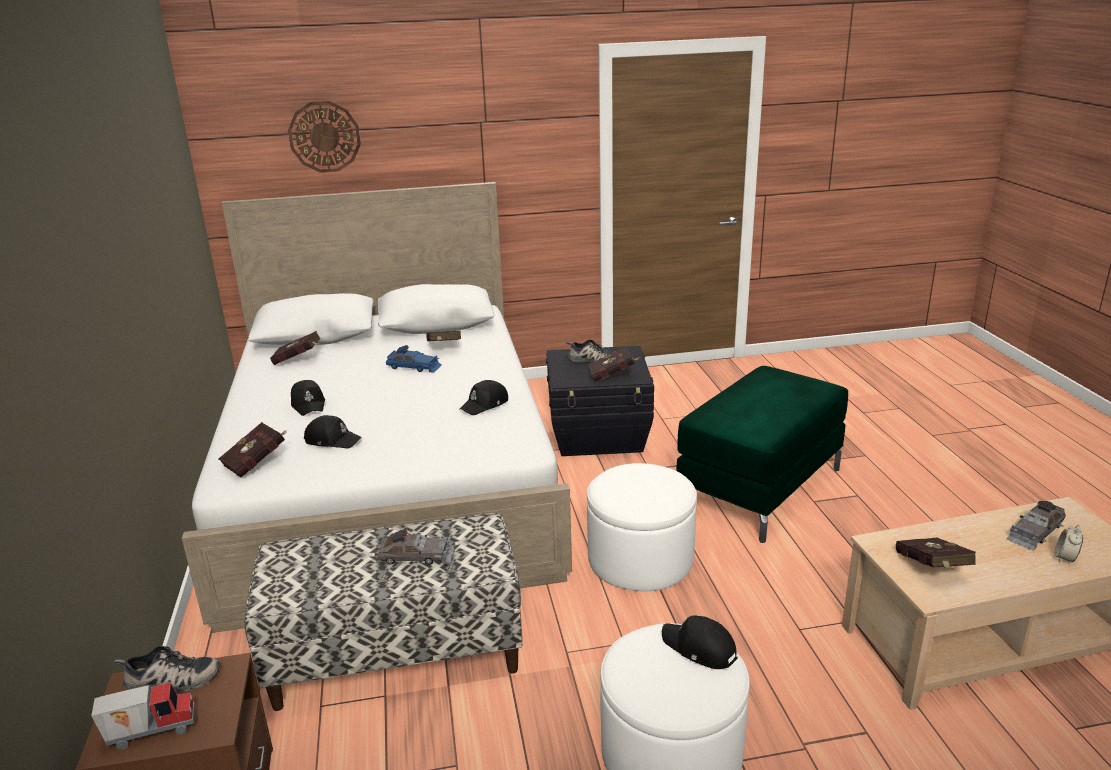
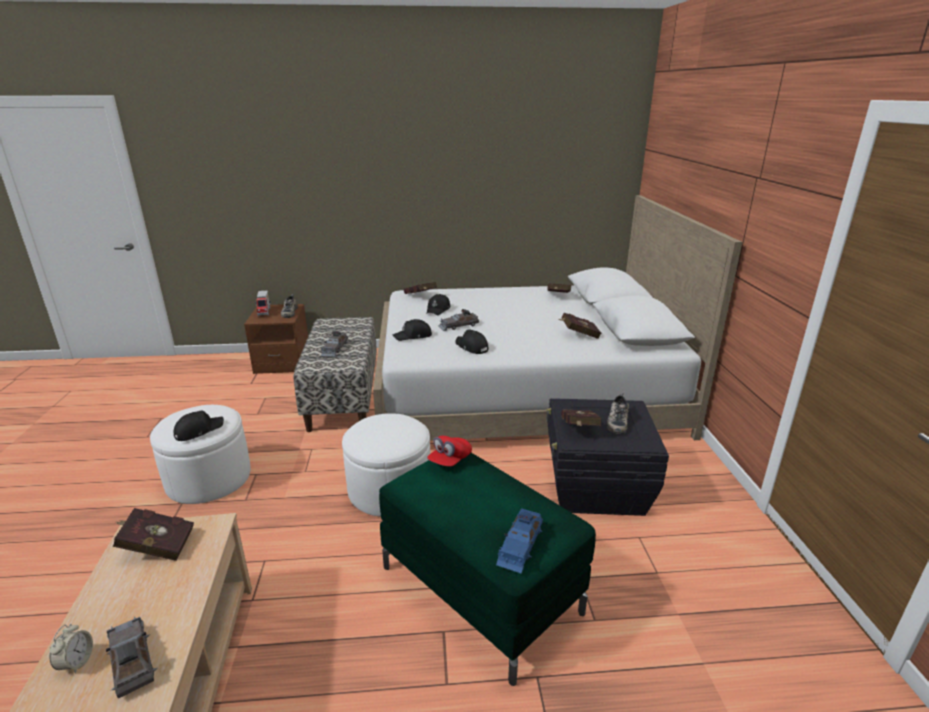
camera: 95 degrees right, 0 degrees up
wall clock [288,101,361,173] -> none
black cap [291,380,325,416] -> black cap moved to [392,319,432,341]
blue toy car [386,345,442,373] -> blue toy car moved to [496,509,543,573]
alarm clock [1055,524,1083,563] -> alarm clock turned 60 degrees clockwise [49,624,93,674]
none -> red cap [427,436,472,467]
none -> grey toy car [439,309,479,331]

